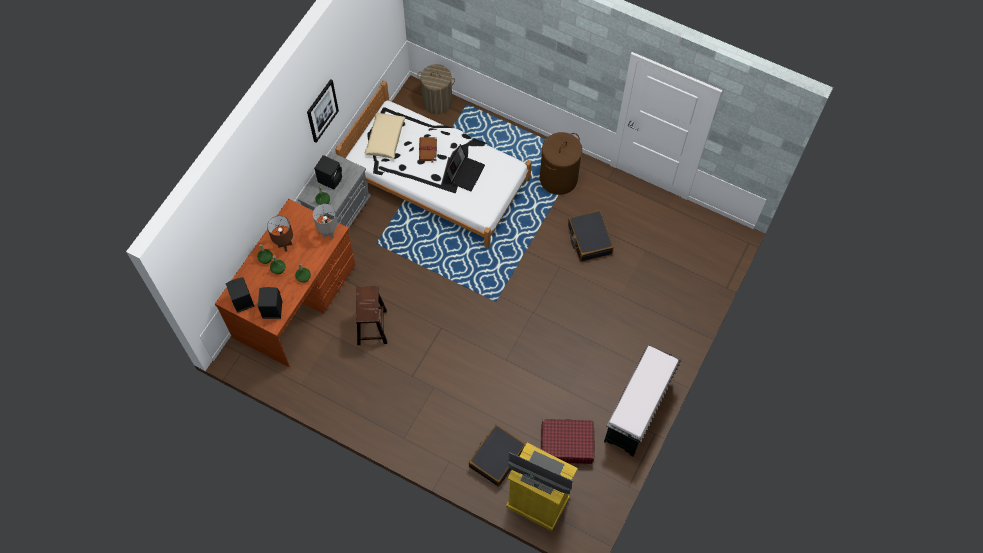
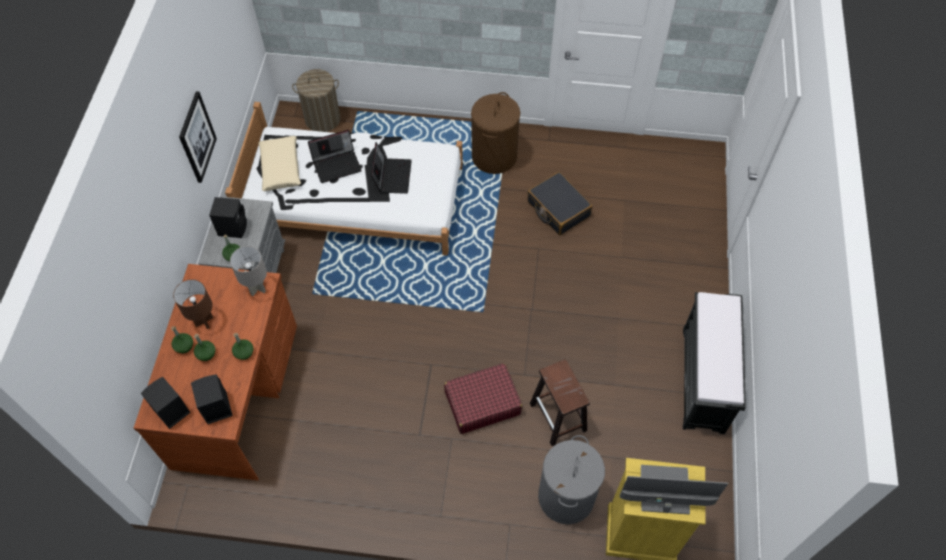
camera: 20 degrees left, 5 degrees down
brown stool [356,286,387,345] -> brown stool moved to [530,359,590,446]
brown book [419,137,437,163] -> laptop [308,130,362,183]
black suitcase [469,425,526,487] -> grey laundry basket [538,435,605,524]
red suitcase [541,419,594,464] -> red suitcase moved to [444,363,522,434]

